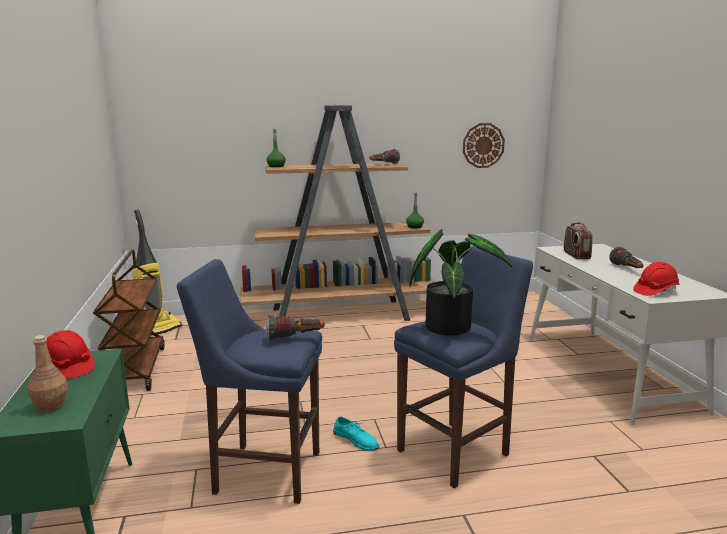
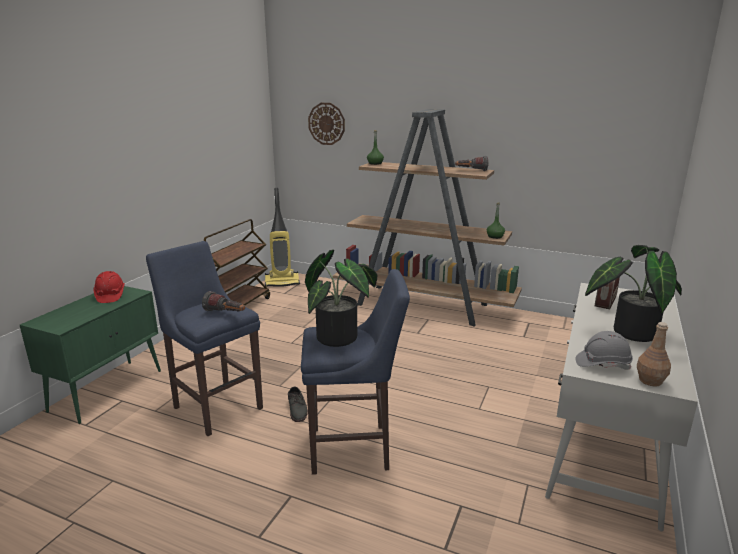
camera: 35 degrees right, 5 degrees up
brown bottle [28,335,68,412] -> brown bottle moved to [637,322,671,387]
turquoise shoe [333,416,379,451] -> grey shoe [288,387,308,422]
wall clock [463,123,505,168] -> wall clock moved to [308,103,345,145]
flashlight [609,247,643,268] -> potted plant [585,245,682,342]
red hard hat [633,262,680,296] -> grey hard hat [575,331,633,370]

